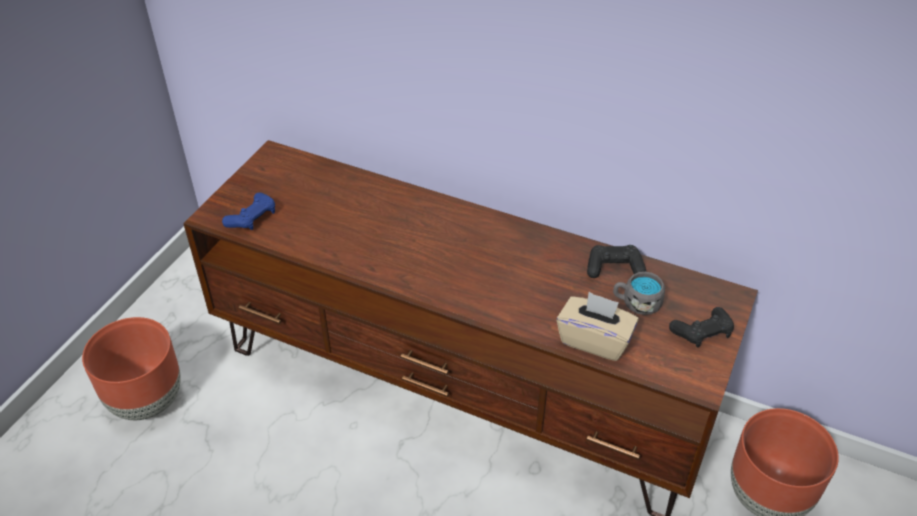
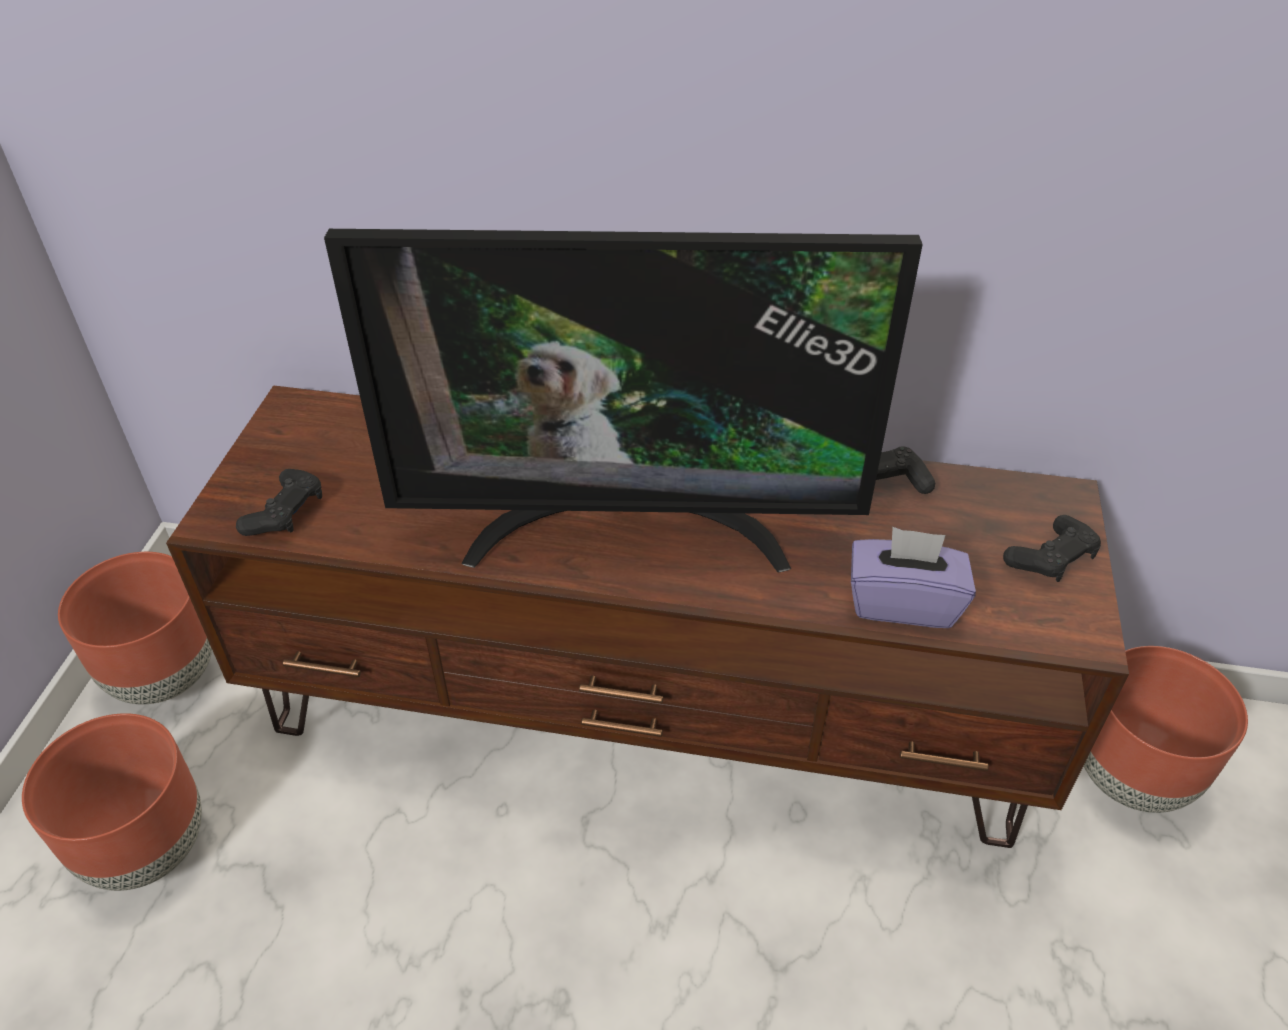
camera: 15 degrees left, 0 degrees up
blue game controller [222,192,275,230] -> black game controller [236,469,322,536]
beige tissue box [557,292,639,361] -> purple tissue box [851,527,976,628]
grey mug [613,272,665,315] -> none
none -> brown planter [58,552,212,704]
none -> television [324,229,923,572]

